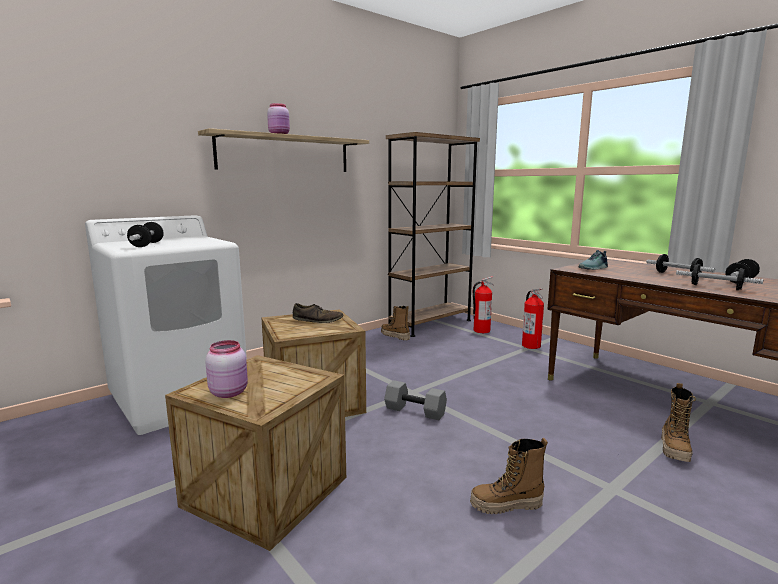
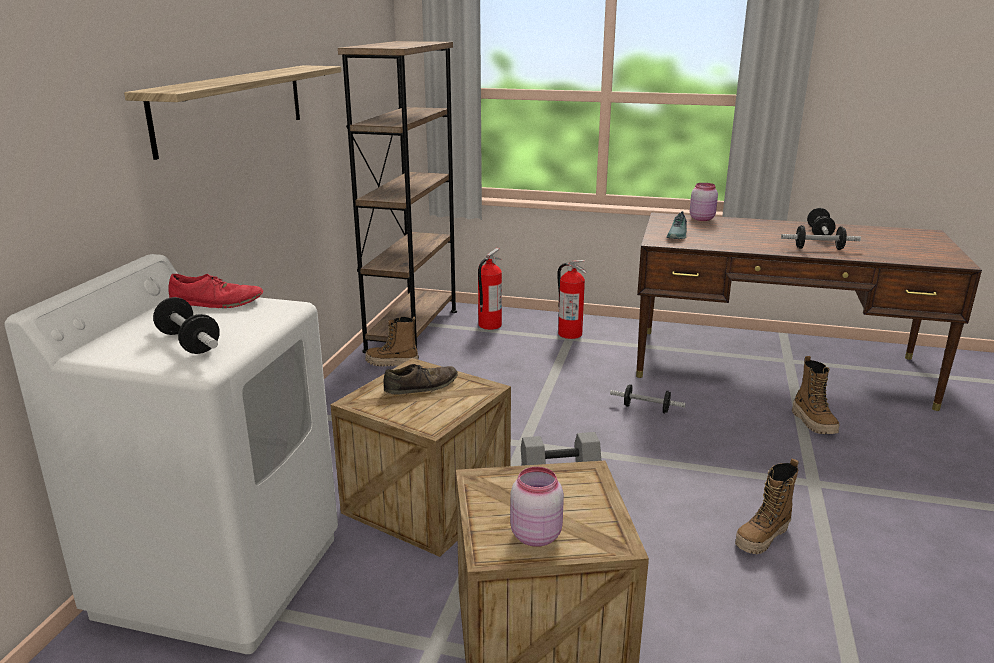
camera: 35 degrees left, 10 degrees up
pink jar [267,103,290,134] -> pink jar moved to [690,183,718,221]
dumbbell [646,254,715,277] -> dumbbell moved to [610,384,686,413]
none -> red shoe [168,274,263,308]

